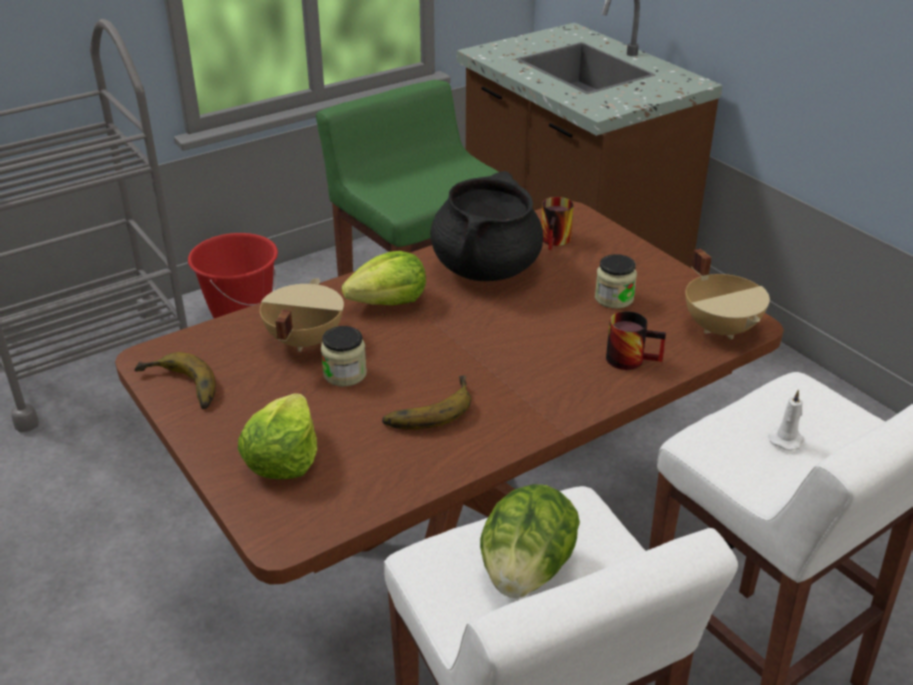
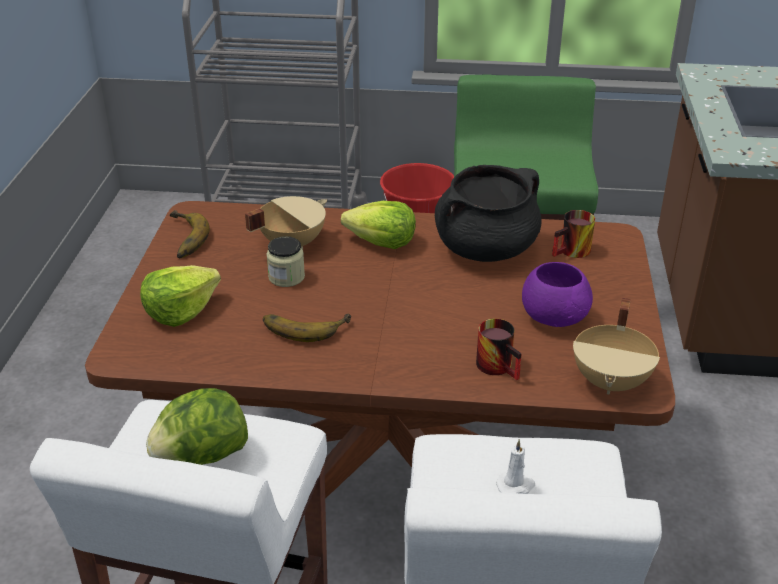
camera: 40 degrees right, 0 degrees up
jar [595,254,637,309] -> purple bowl [522,262,593,327]

